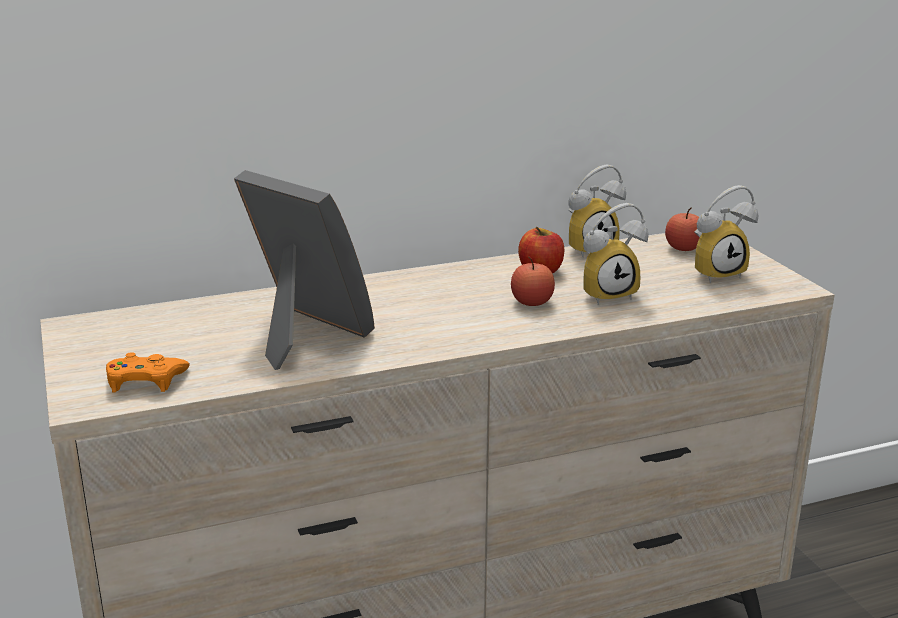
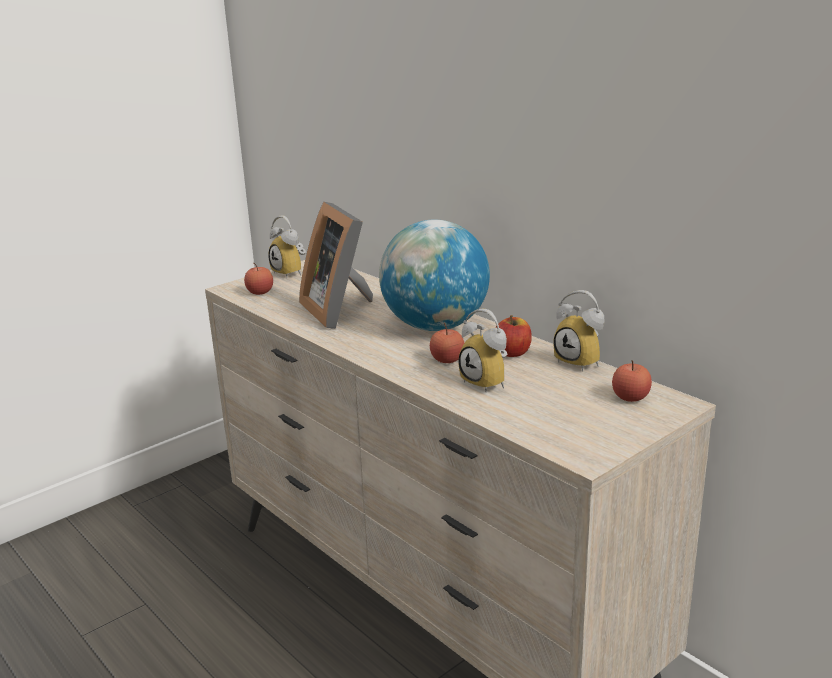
camera: 70 degrees right, 0 degrees up
orange game controller [106,352,190,392] -> apple [244,262,273,295]
picture frame [234,170,375,370] -> picture frame turned 135 degrees clockwise [299,202,373,329]
alarm clock [695,185,758,283] -> alarm clock moved to [268,215,306,278]
none -> globe [379,219,490,331]

